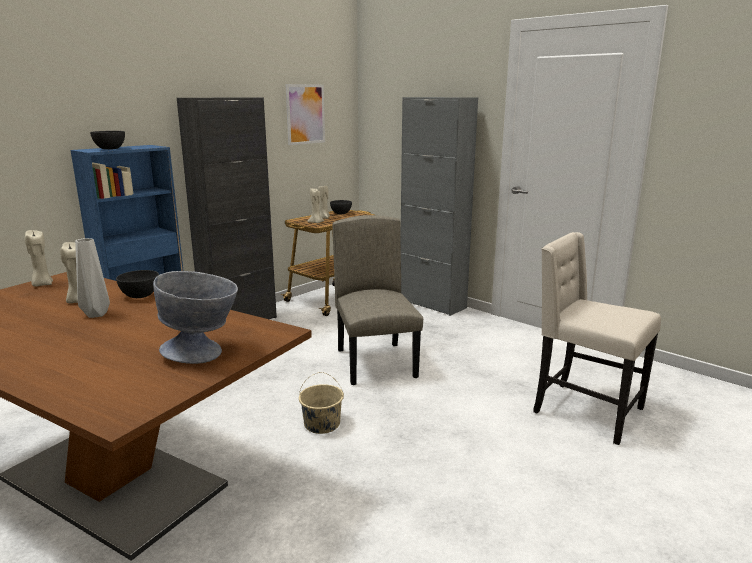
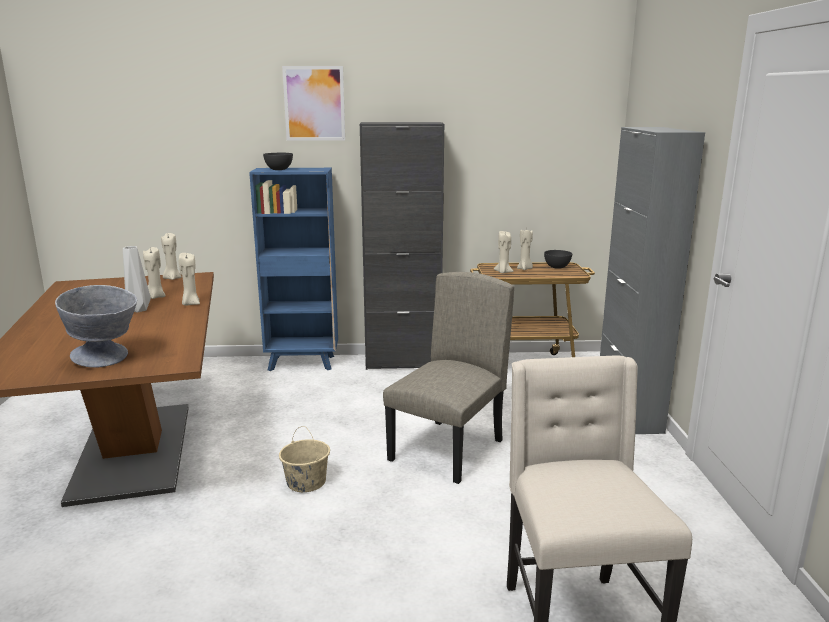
camera: 45 degrees right, 0 degrees up
grey bowl [116,270,159,298] -> beige candle [179,253,200,306]
picture [285,84,325,145] -> picture moved to [282,66,345,141]

